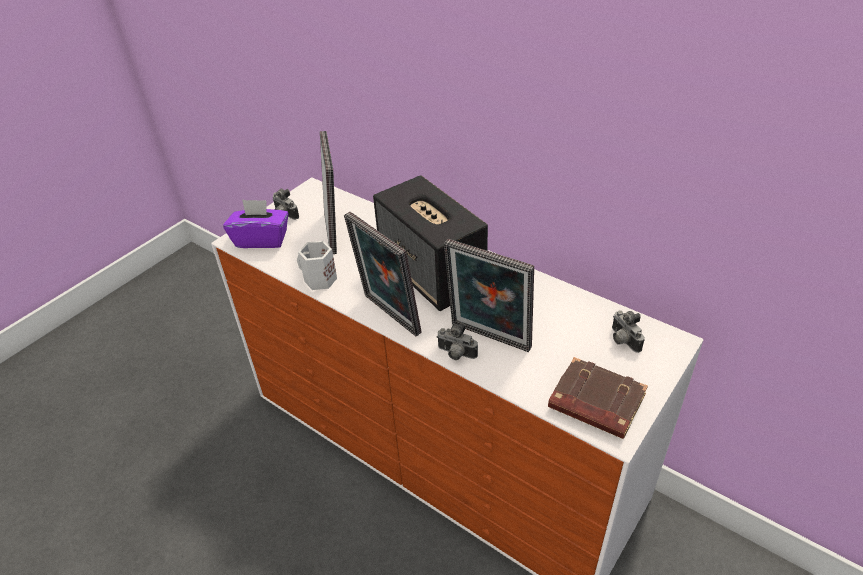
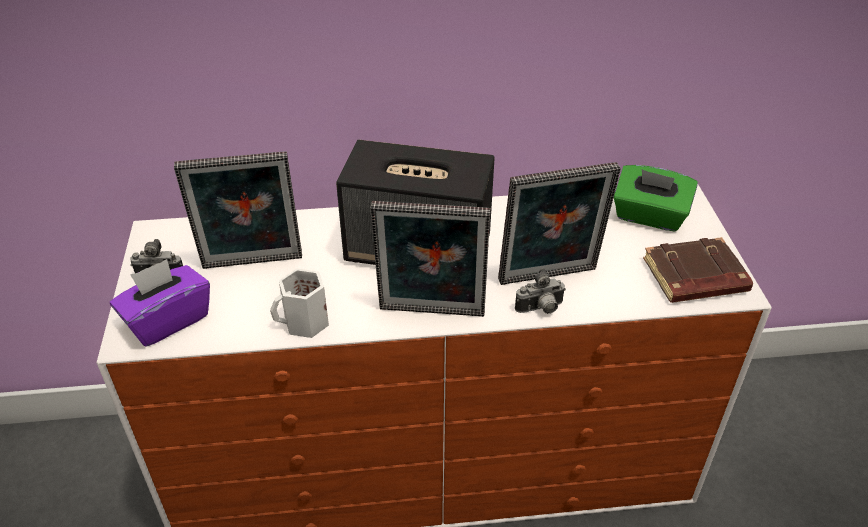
camera: 45 degrees left, 0 degrees up
picture frame [320,131,337,254] -> picture frame turned 135 degrees clockwise [174,151,302,269]
camera [612,310,645,353] -> green tissue box [614,165,698,231]

